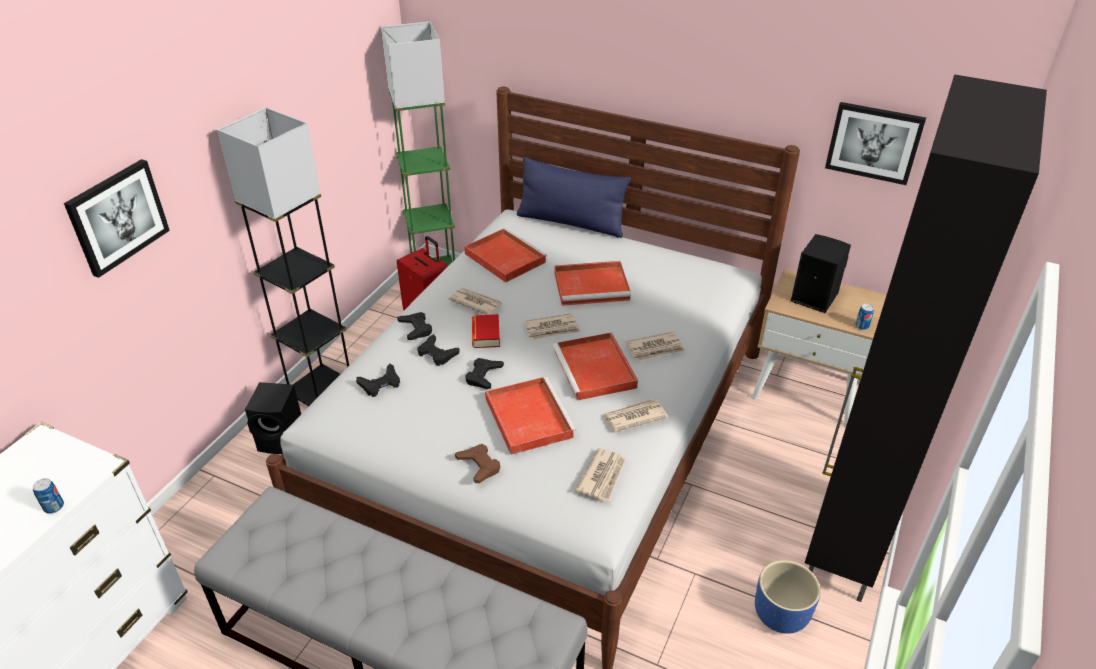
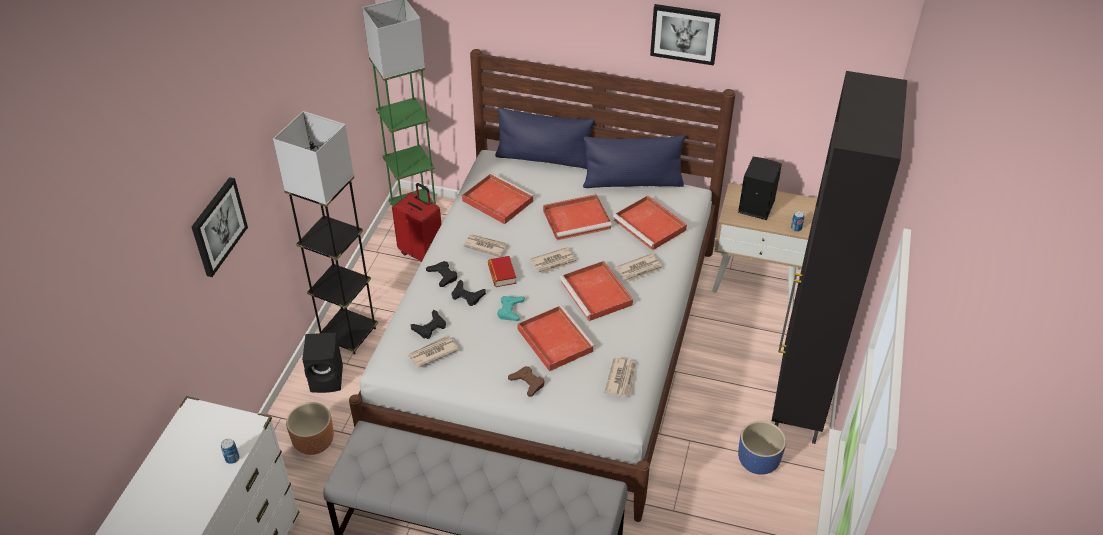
camera: 10 degrees left, 5 degrees up
black game controller [465,358,504,389] -> turquoise game controller [497,296,525,321]
newspaper [602,399,668,432] -> newspaper moved to [408,336,459,368]
picture [825,102,926,185] -> picture moved to [650,4,720,66]
none -> brown planter [286,402,334,455]
none -> blue pillow [583,135,686,188]
none -> red tray [613,196,687,251]

